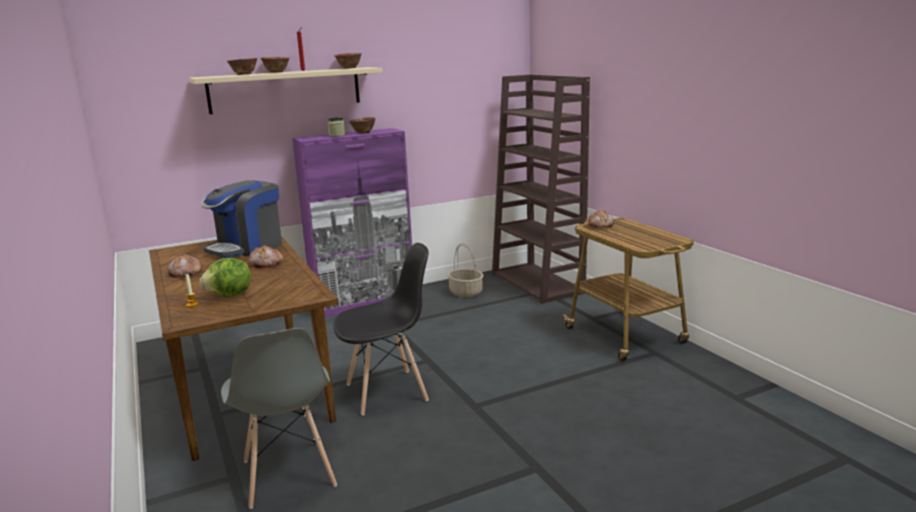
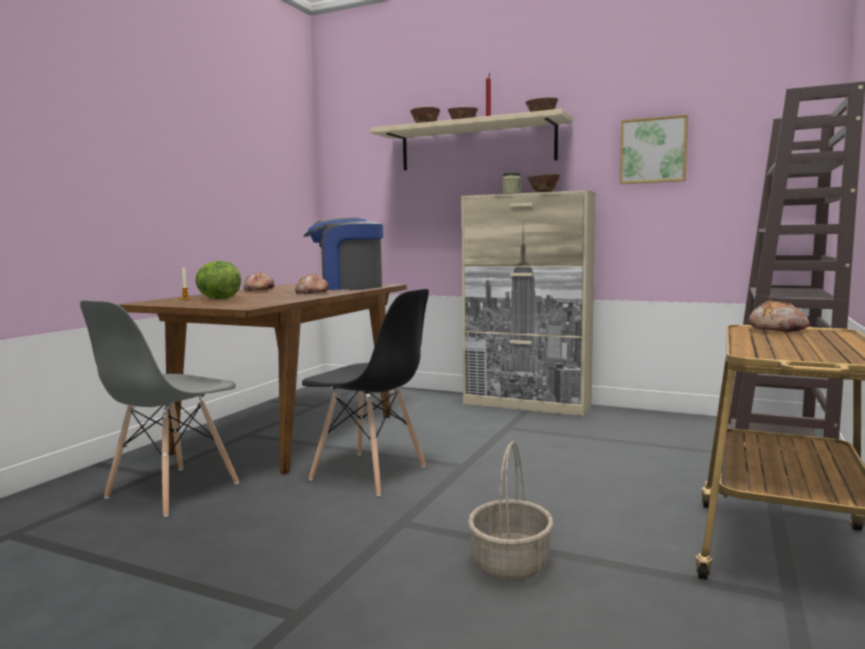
camera: 50 degrees right, 10 degrees down
purple cabinet [292,128,412,318] -> beige cabinet [461,190,595,416]
basket [447,243,484,297] -> basket moved to [468,441,553,582]
none -> picture [620,115,688,184]

